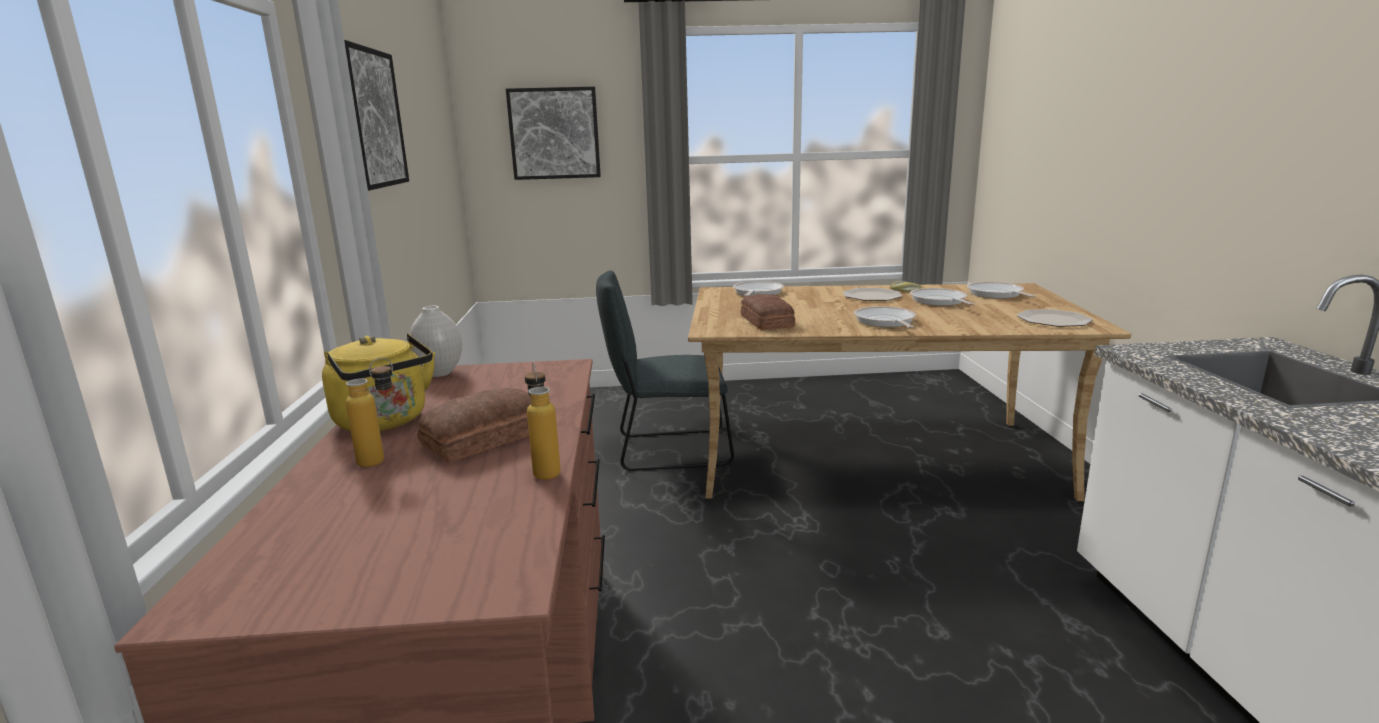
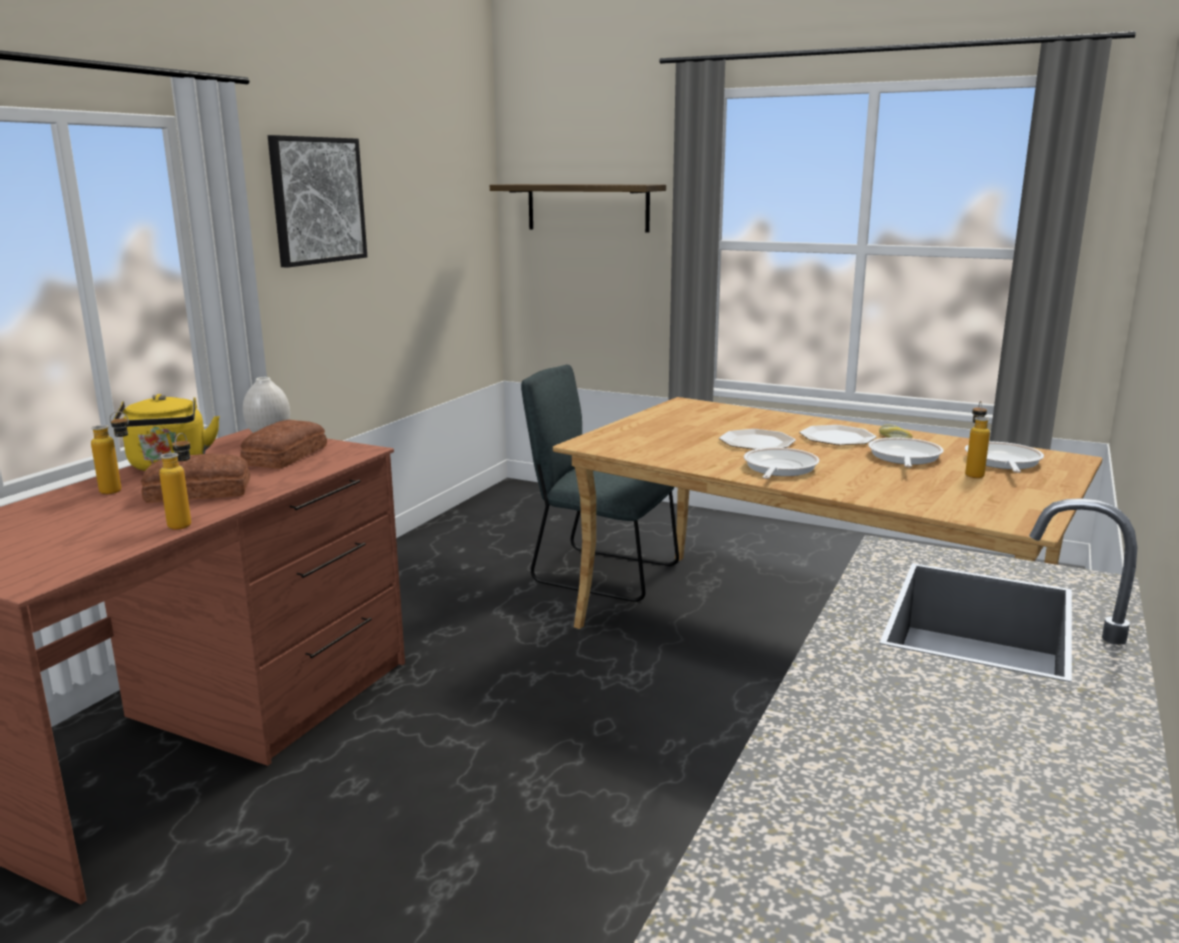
camera: 30 degrees right, 0 degrees up
picture [506,87,601,180] -> shelf [490,184,666,233]
frying pan [733,281,784,296] -> none
bread [741,294,795,330] -> bread moved to [240,420,327,469]
plate [1017,309,1093,327] -> plate moved to [719,429,796,450]
none -> bottle [965,401,990,478]

